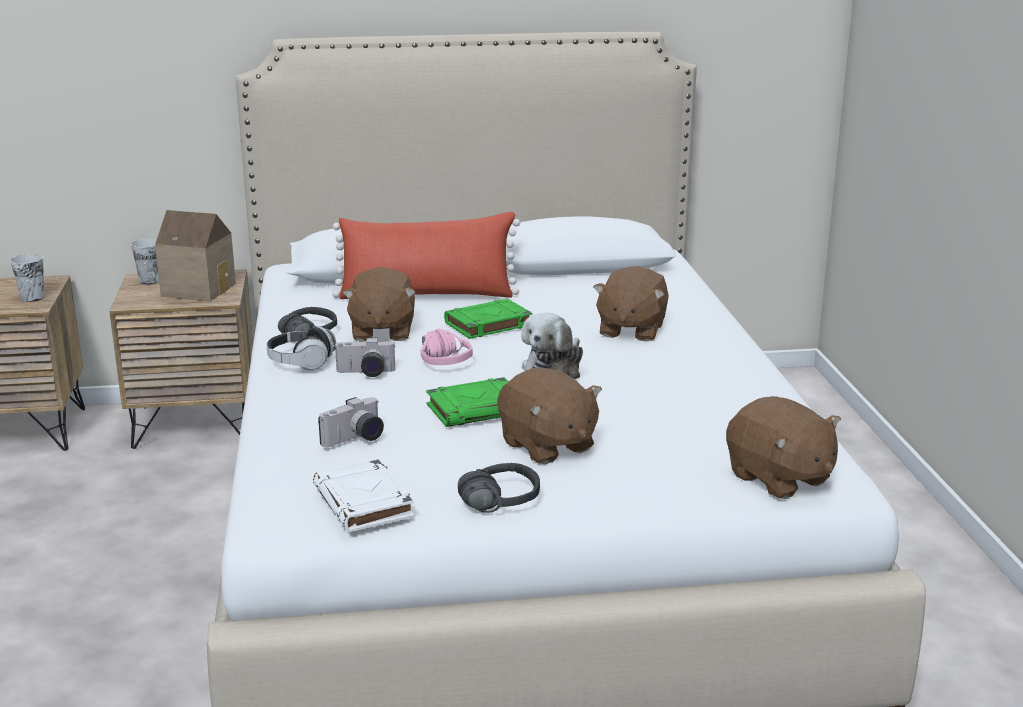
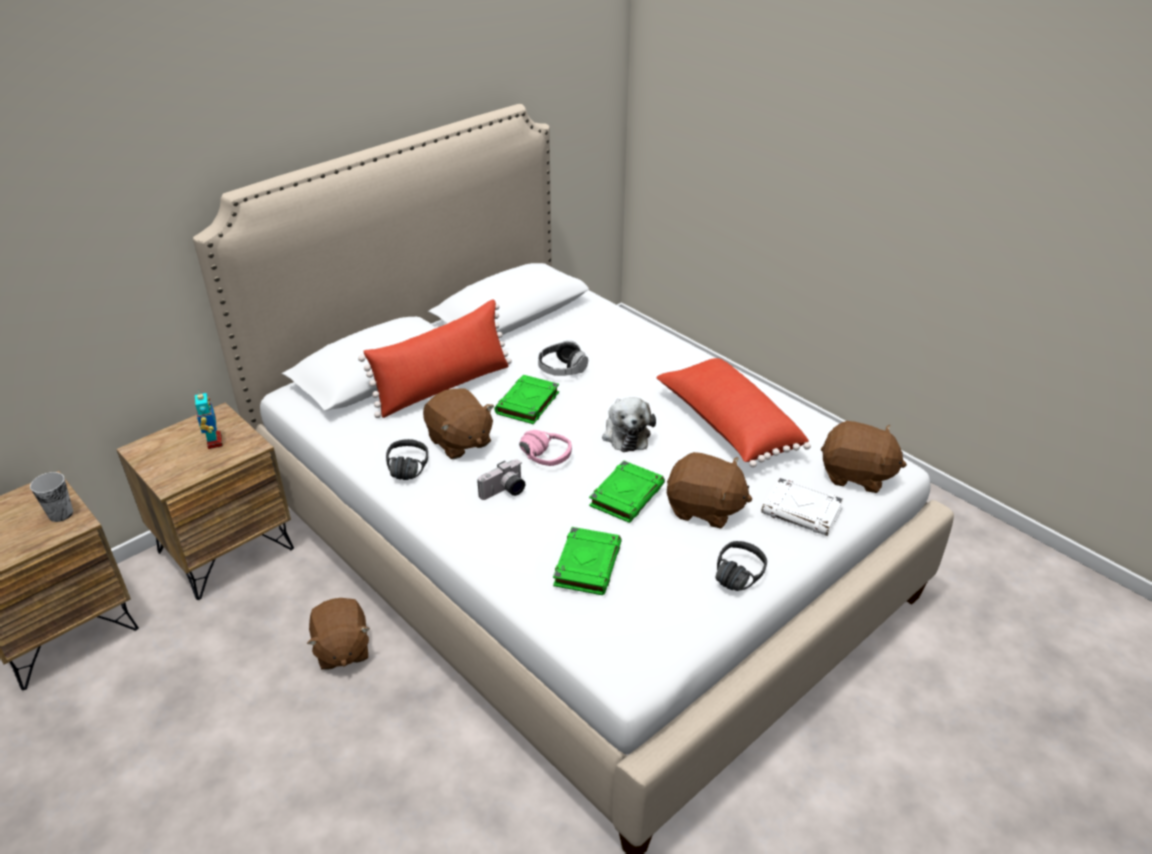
camera: 35 degrees left, 15 degrees up
cup [131,239,159,285] -> none
toy house [155,210,236,301] -> toy robot [195,389,223,449]
headphones [266,327,336,370] -> headphones moved to [538,340,588,376]
white book [313,459,414,532] -> white book moved to [761,477,844,536]
camera [318,397,384,447] -> green book [553,527,622,595]
brown plush toy [593,266,669,342] -> brown plush toy moved to [307,598,370,670]
none -> red pillow [657,358,811,468]

